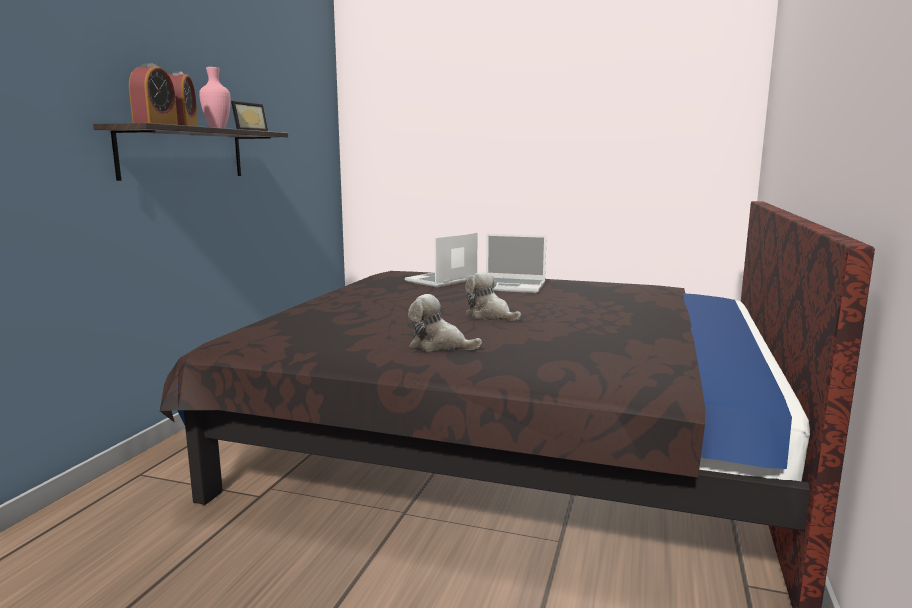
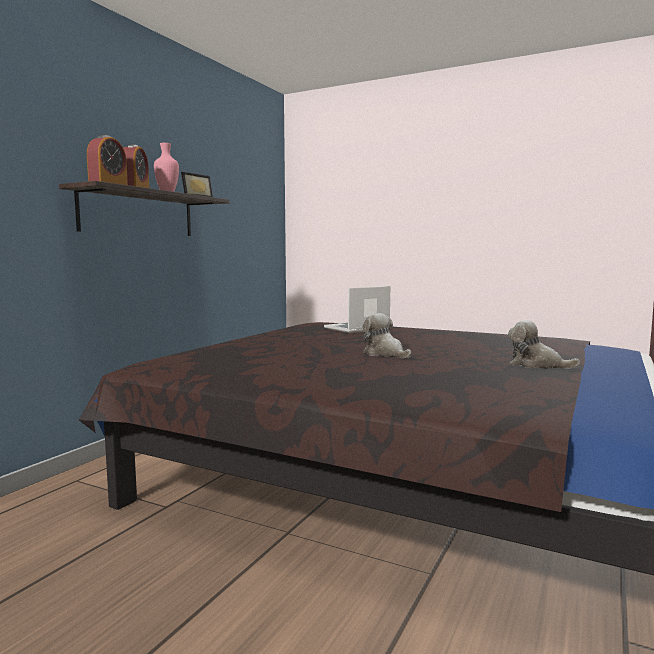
camera: 10 degrees right, 5 degrees down
plush toy [408,294,482,351] -> plush toy moved to [508,320,580,369]
laptop [486,234,547,293] -> none

